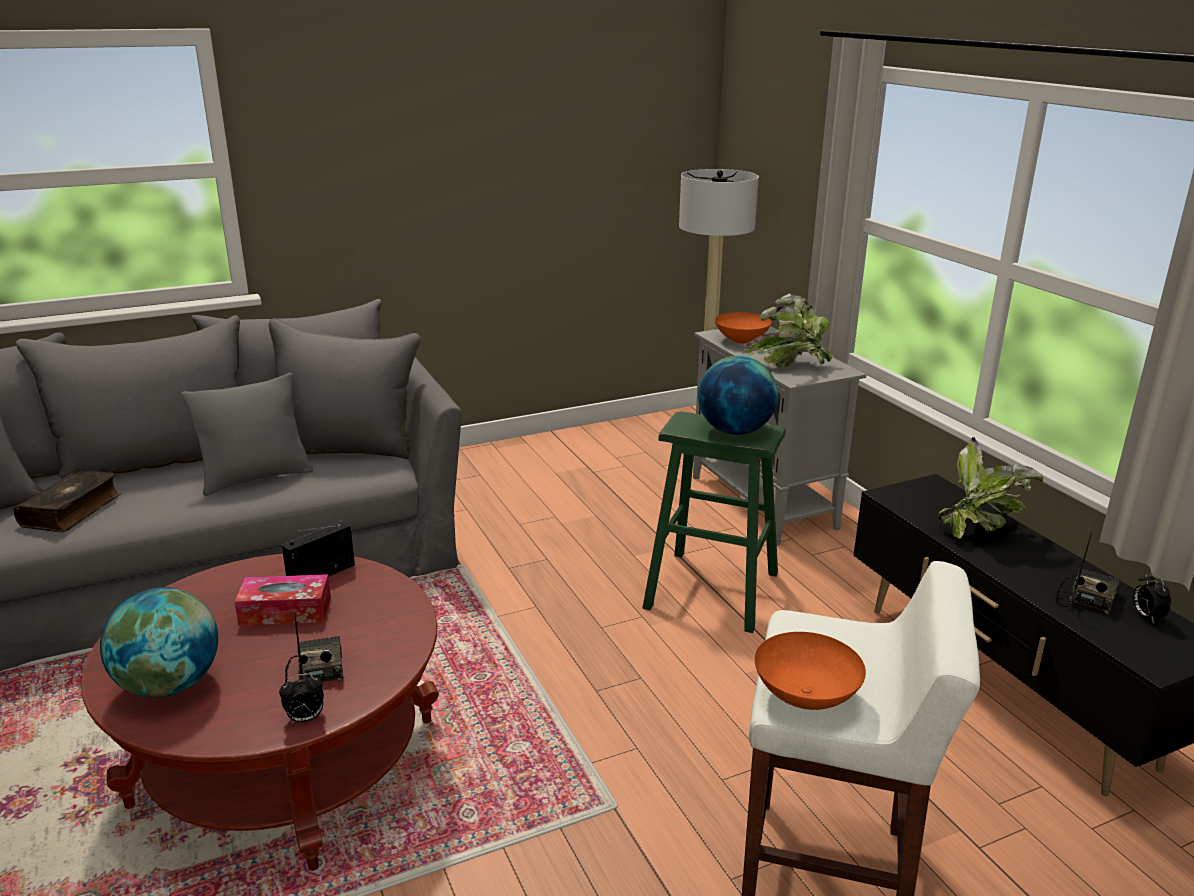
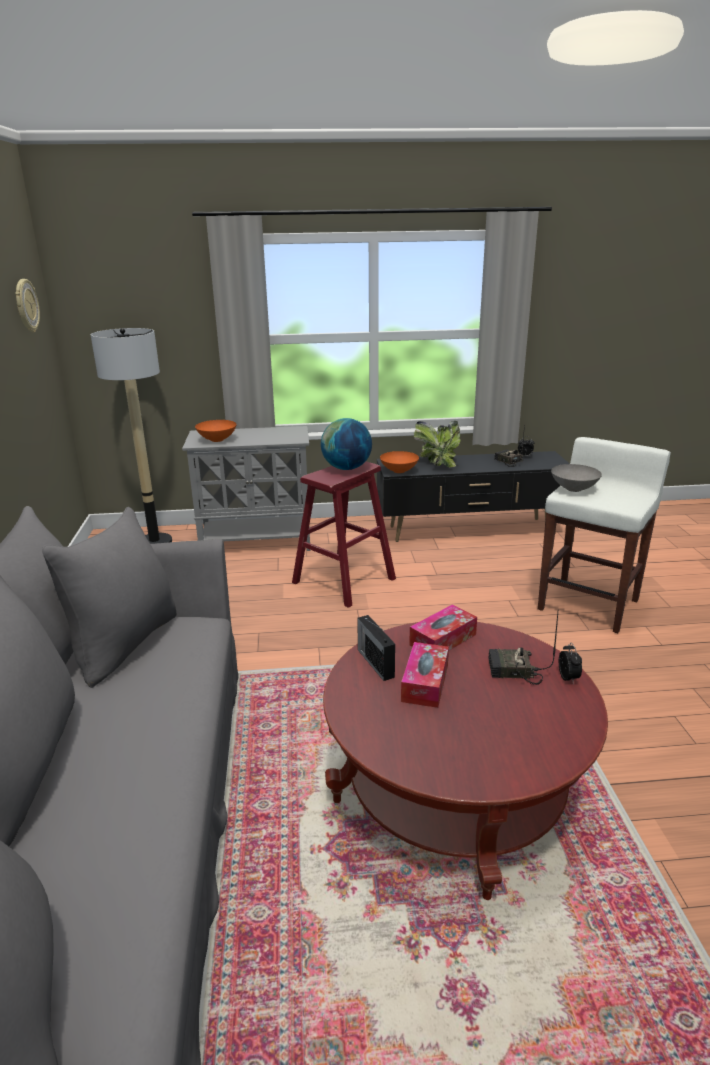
camera: 70 degrees left, 0 degrees up
book [14,469,121,532] -> none
globe [100,587,218,698] -> none
grey pillow [181,373,313,496] -> none
green stool [643,411,786,633] -> red stool [292,462,396,608]
potted plant [744,293,834,367] -> none
orange bowl [755,632,866,710] -> orange bowl moved to [380,451,419,473]
none -> wall clock [15,279,40,332]
none -> tissue box [409,604,477,651]
none -> grey bowl [551,464,602,492]

